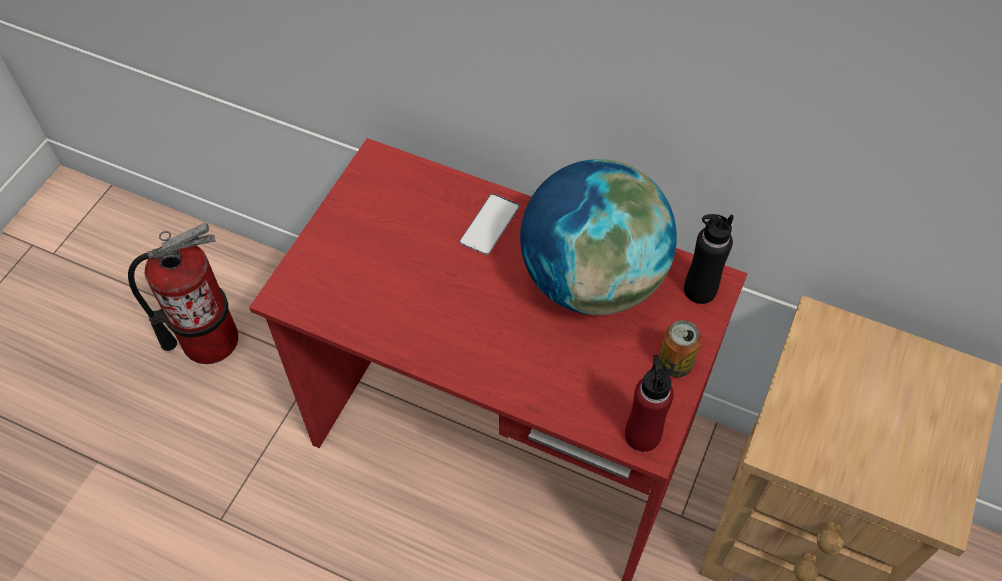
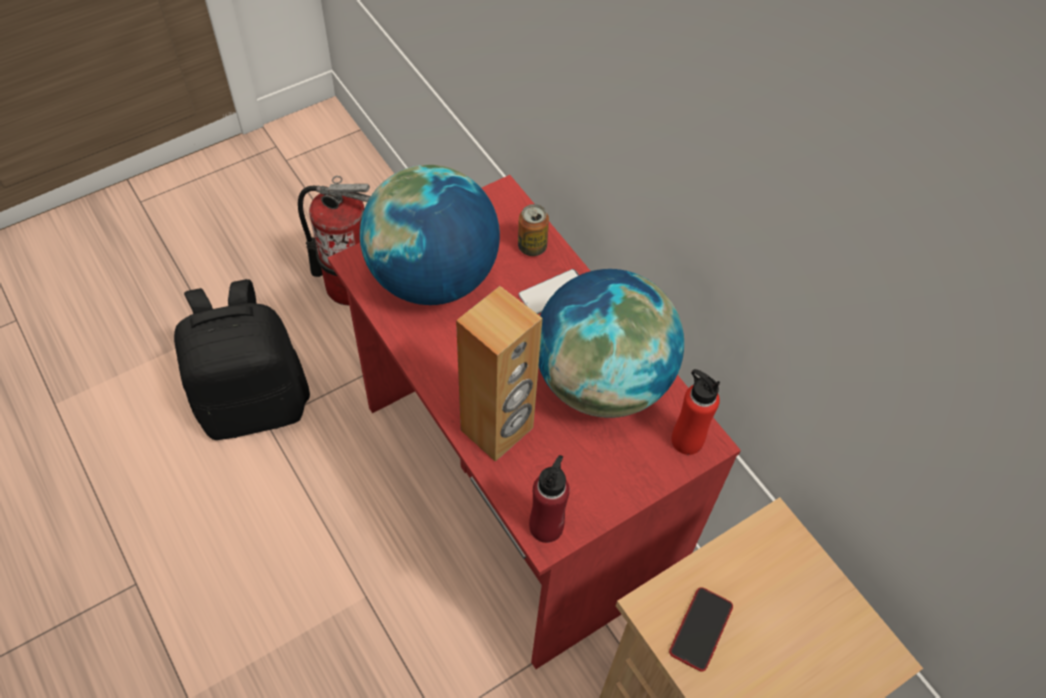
camera: 30 degrees right, 0 degrees up
can [659,320,701,377] -> can moved to [518,204,549,256]
black bottle [684,214,734,304] -> red bottle [671,369,720,455]
none -> black backpack [174,279,310,440]
none -> globe [360,165,500,305]
none -> brown speaker [456,286,542,462]
none -> phone [669,587,733,672]

